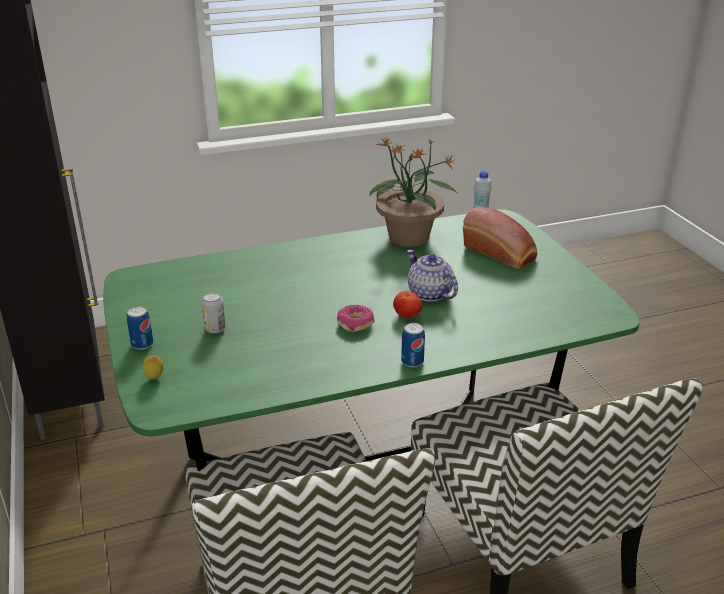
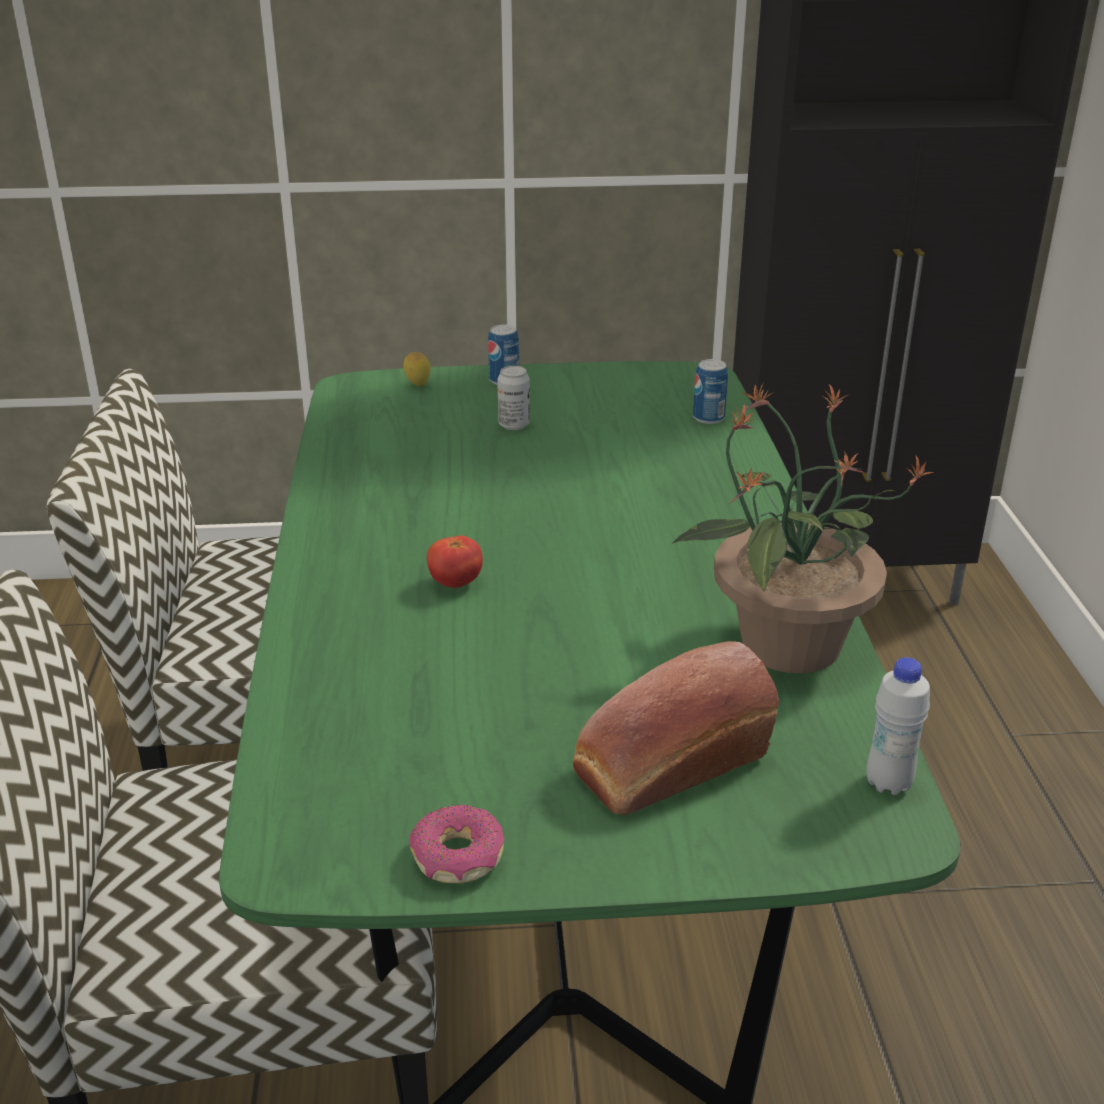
camera: 105 degrees right, 0 degrees up
donut [337,305,375,332] -> donut moved to [409,805,504,883]
can [401,323,425,368] -> can moved to [693,359,728,424]
teapot [407,250,458,302] -> none

